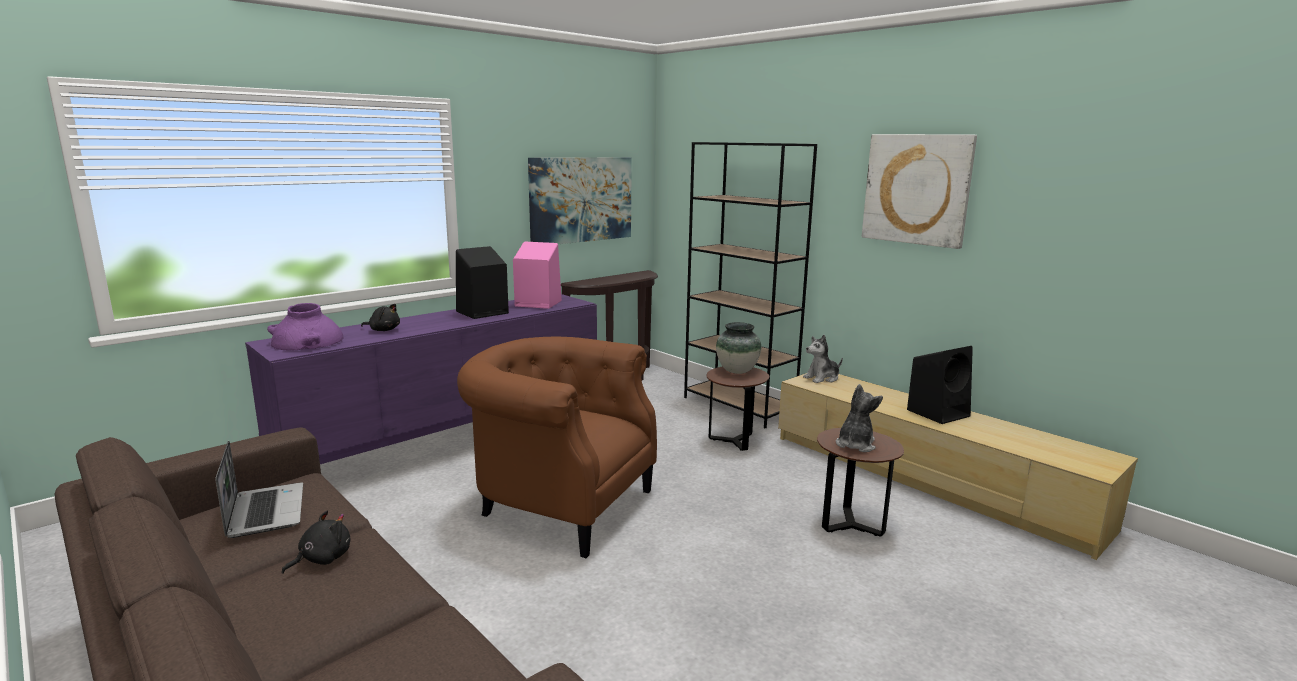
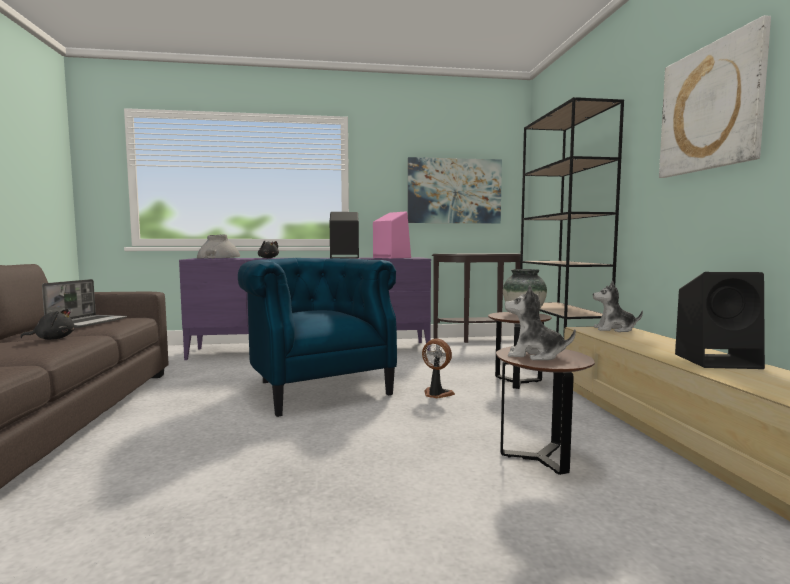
camera: 35 degrees right, 10 degrees down
purple vase [267,303,344,351] -> grey vase [197,235,240,259]
brown armchair [457,337,657,558] -> blue armchair [238,258,397,417]
plush toy [836,384,883,452] -> plush toy turned 135 degrees counterclockwise [505,285,576,360]
none -> fan [422,339,455,398]

